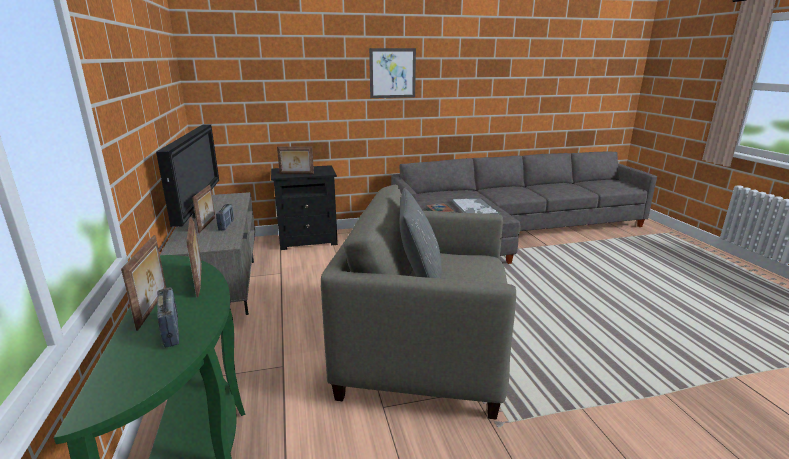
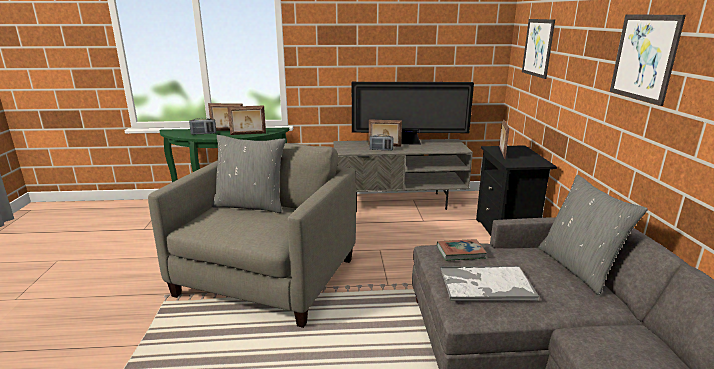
camera: 100 degrees right, 0 degrees up
none -> picture [522,19,555,79]
none -> grey pillow [538,175,648,295]

